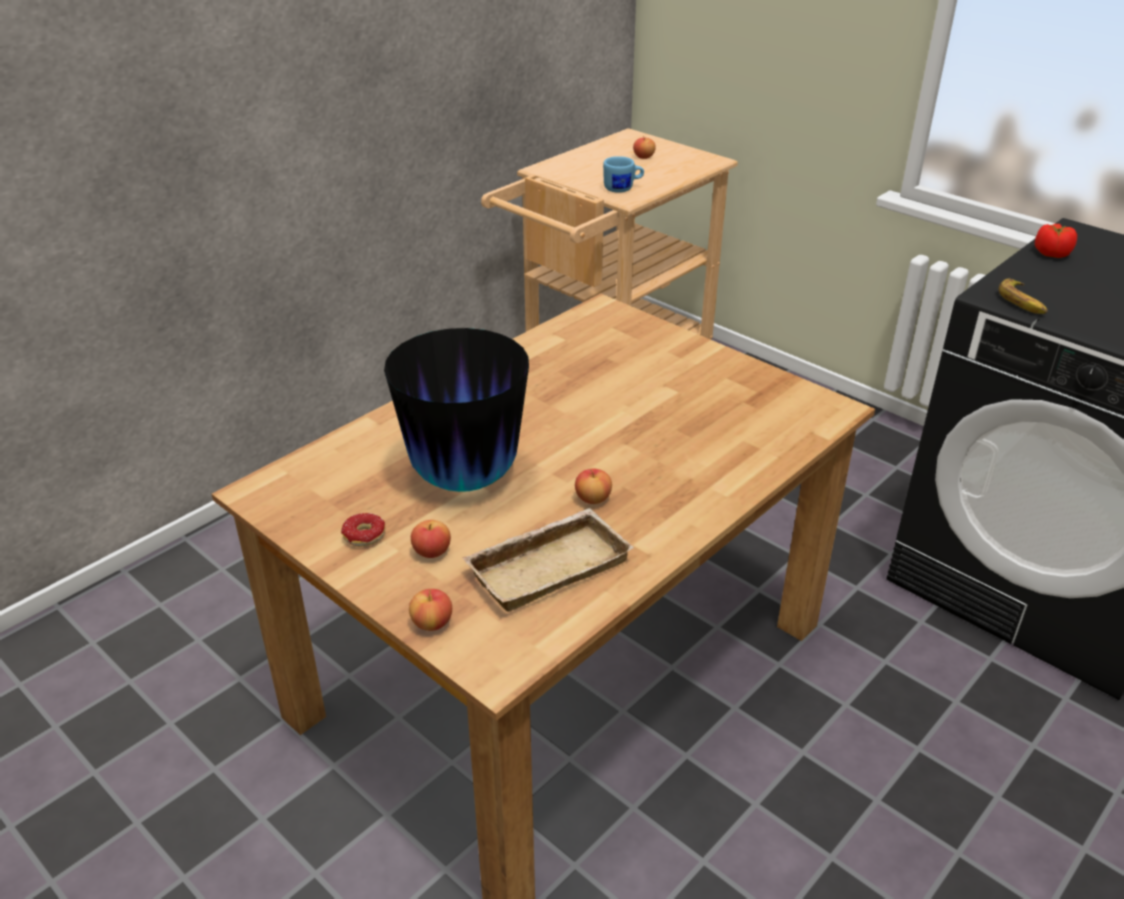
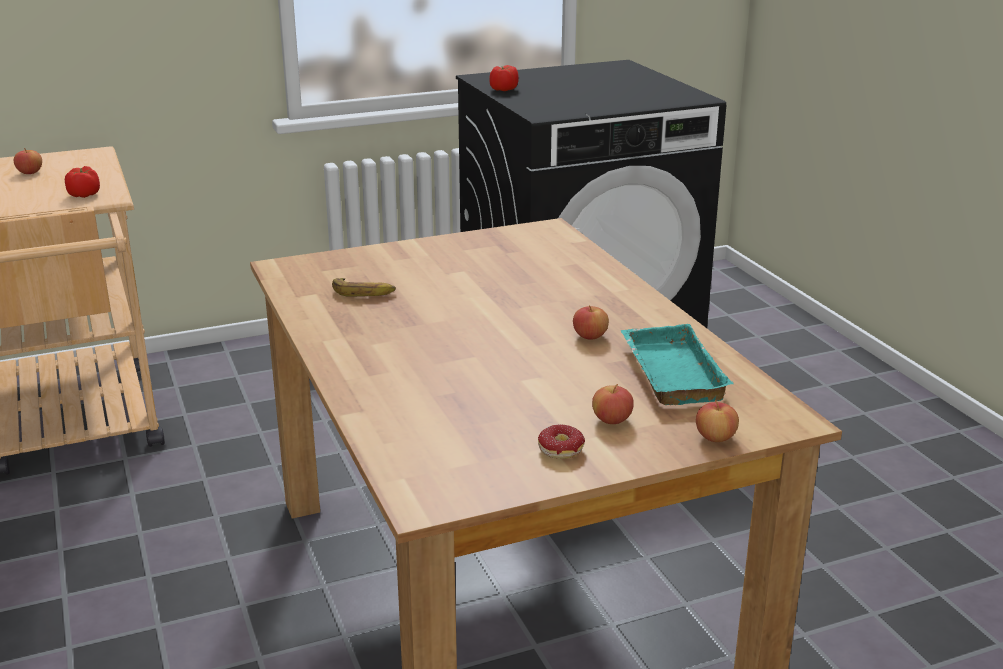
camera: 65 degrees left, 10 degrees down
vase [384,328,529,492] -> none
beige tray [462,508,634,612] -> turquoise tray [621,324,733,405]
blue mug [603,156,644,193] -> tomato [65,166,100,198]
banana [999,279,1048,314] -> banana moved to [332,278,396,297]

